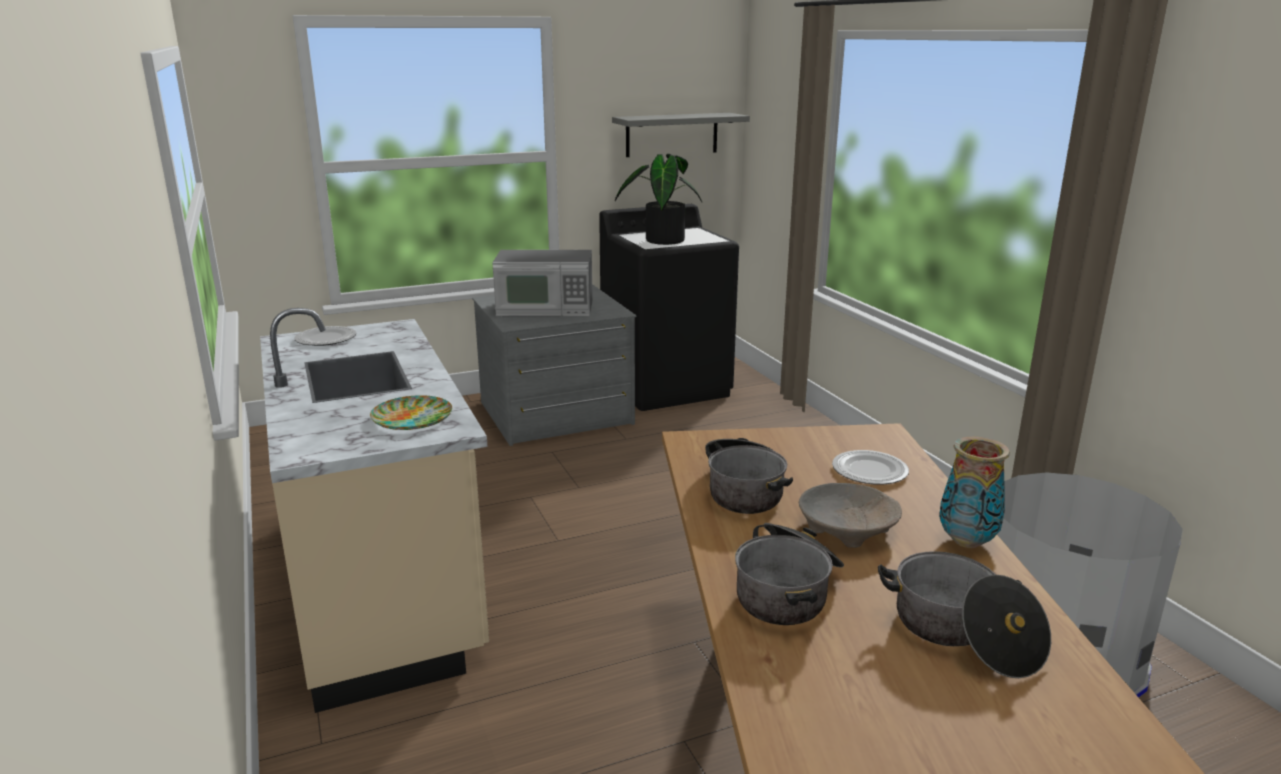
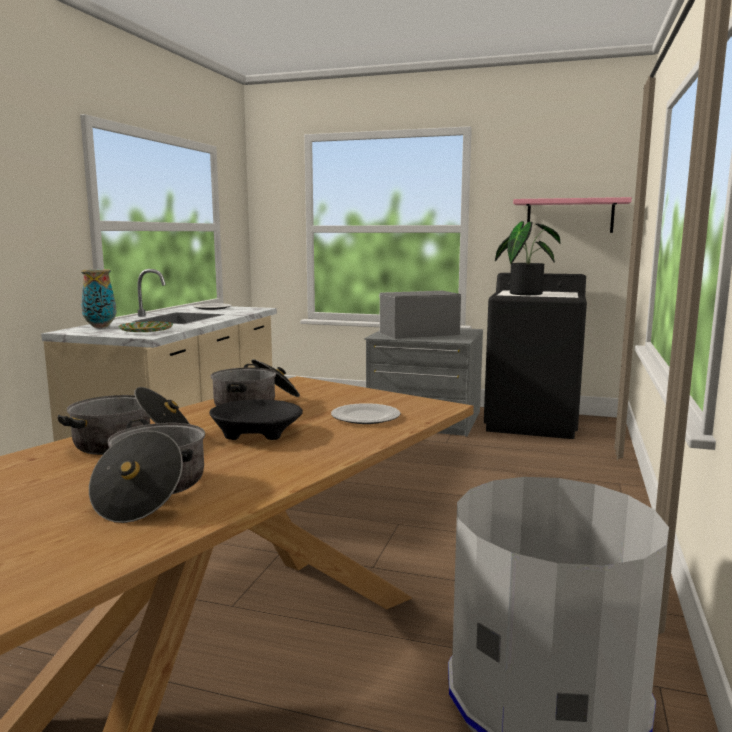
camera: 40 degrees right, 10 degrees down
microwave [493,250,593,316] -> microwave turned 120 degrees clockwise [379,291,461,339]
grey shelf [612,113,750,157] -> pink shelf [513,197,632,233]
beige bowl [798,483,902,548] -> black bowl [209,399,303,440]
vase [939,436,1010,548] -> vase moved to [81,269,117,328]

